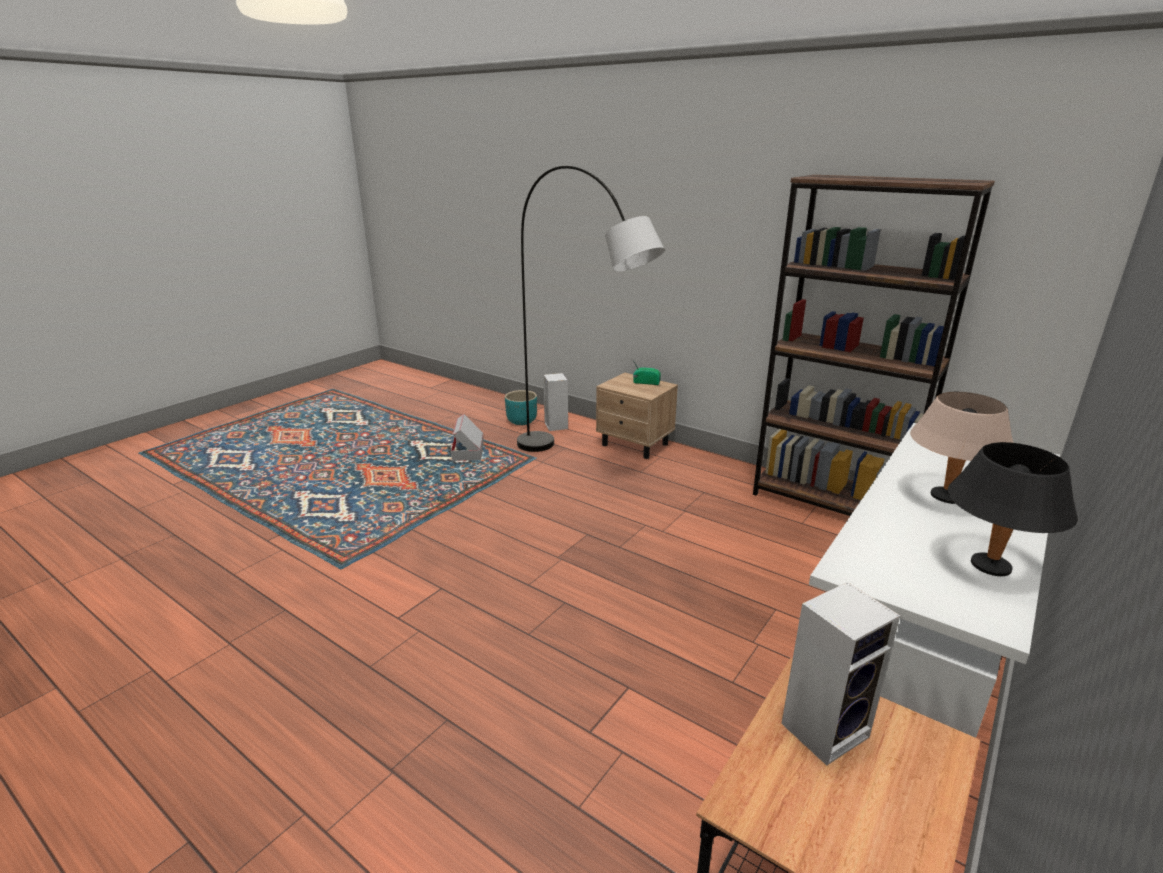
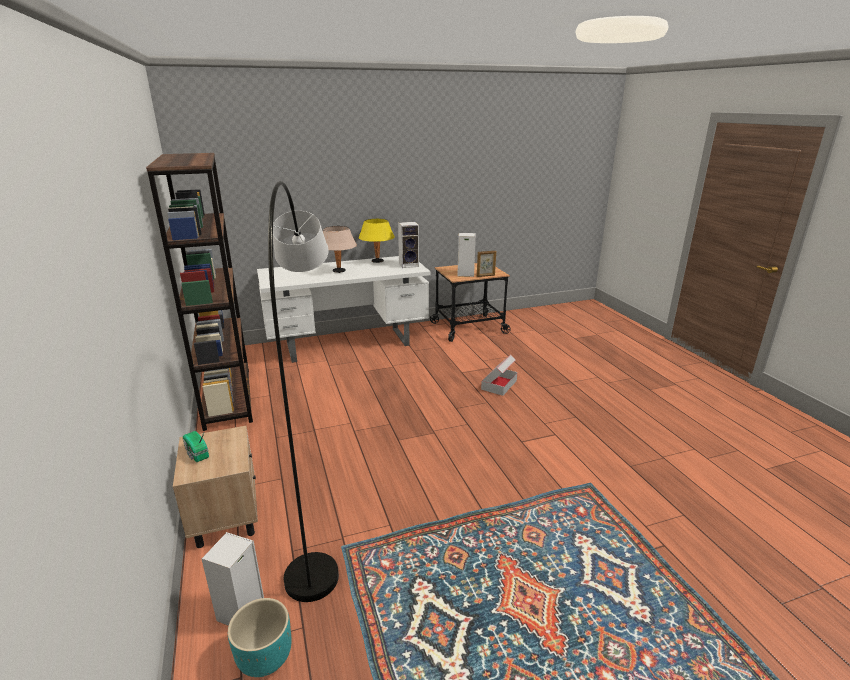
camera: 145 degrees left, 0 degrees up
cardboard box [451,414,484,461] -> cardboard box moved to [481,355,517,396]
black table lamp [948,442,1078,576] -> yellow table lamp [358,219,395,263]
none -> speaker [398,222,419,268]
none -> picture frame [477,251,496,277]

